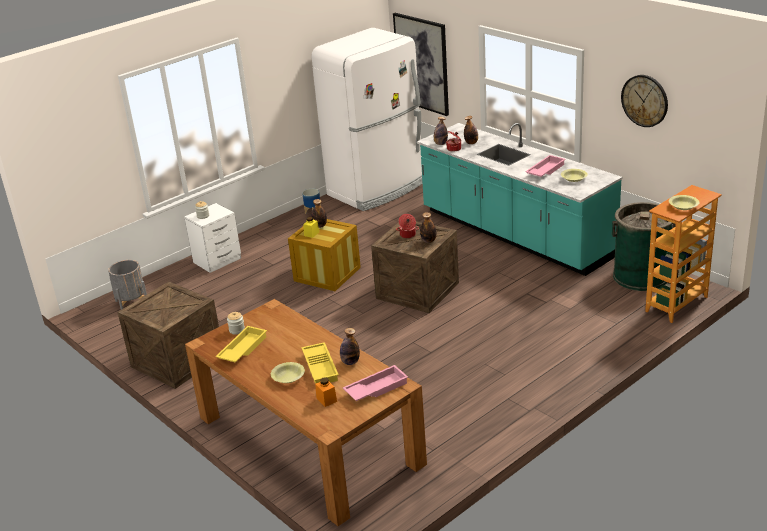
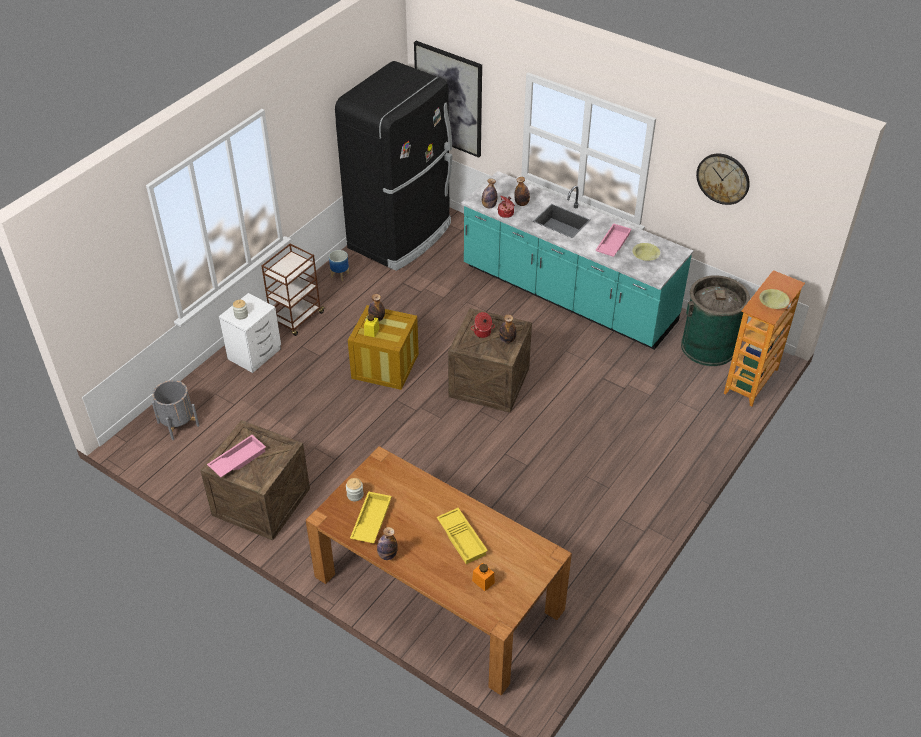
camera: 15 degrees left, 15 degrees up
yellow bowl [271,362,305,383] -> none
white fridge [312,28,423,211] -> black fridge [335,61,452,271]
bottle [340,328,360,365] -> bottle moved to [377,527,398,560]
pink tray [343,365,408,401] -> pink tray moved to [207,435,266,477]
none -> brown cart [261,244,326,336]

